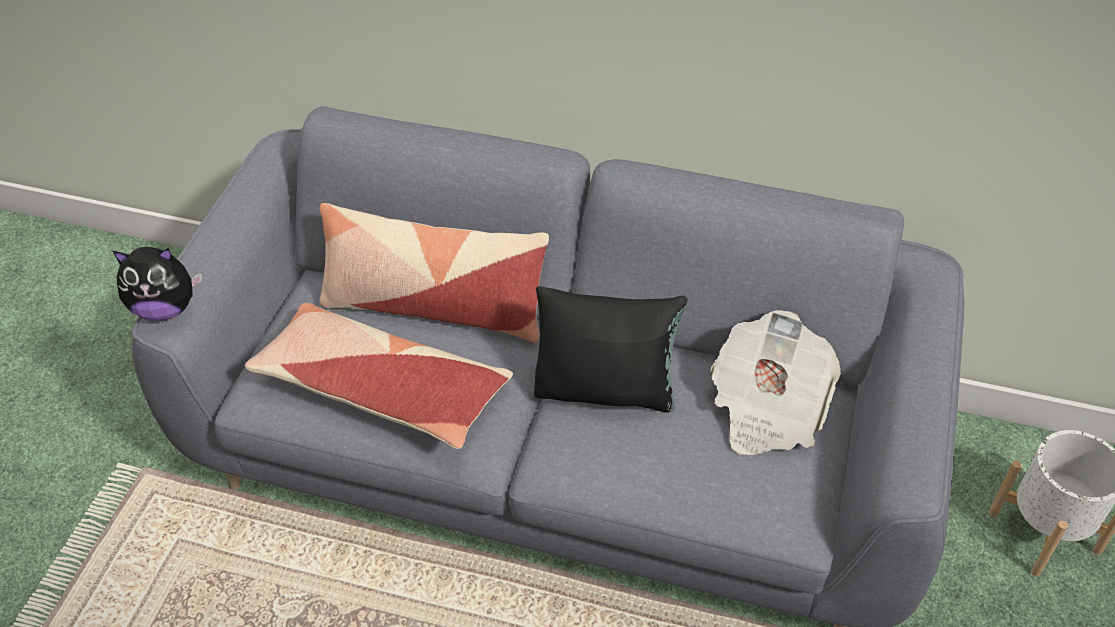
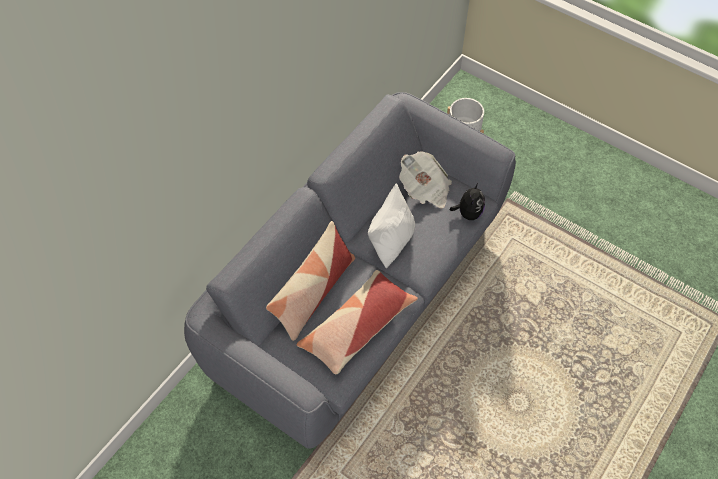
camera: 70 degrees left, 10 degrees up
plush toy [113,247,202,321] -> plush toy moved to [450,183,485,220]
black pillow [534,286,687,413] -> white pillow [368,183,415,268]

